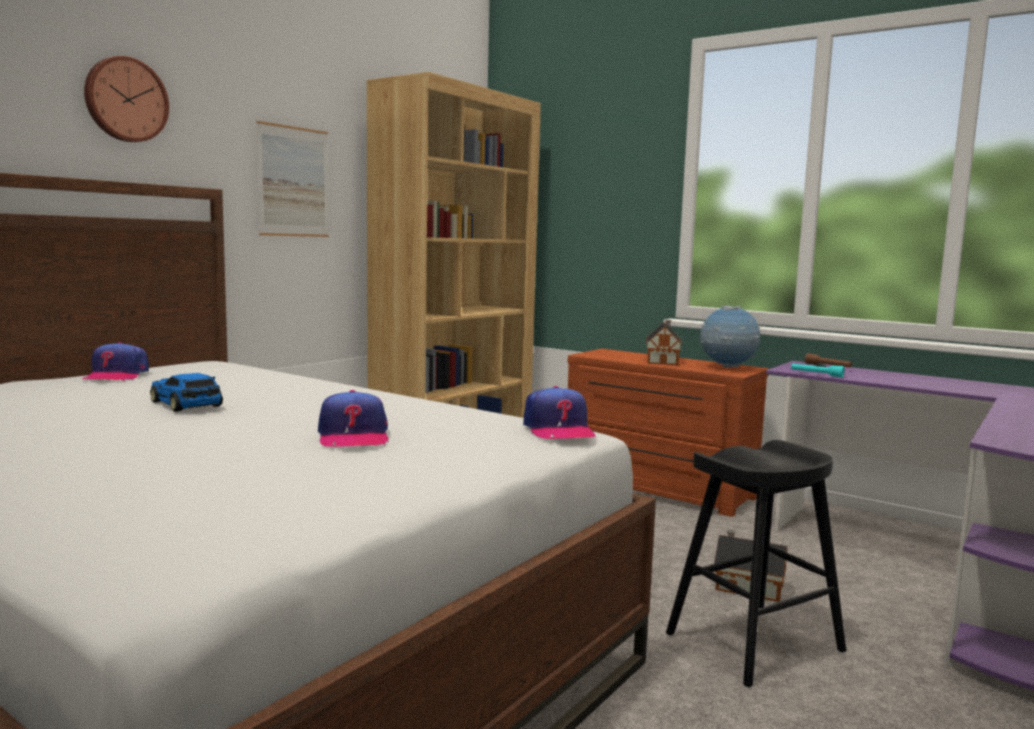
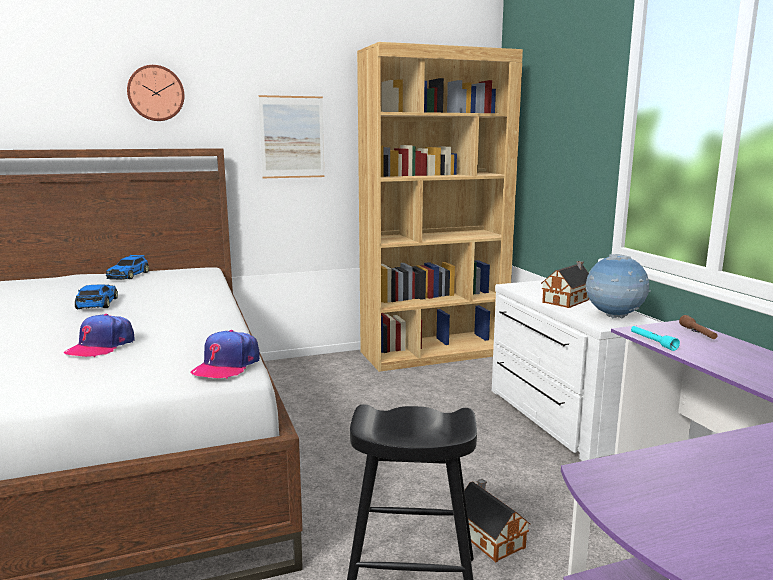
camera: 35 degrees right, 5 degrees up
cap [82,342,149,381] -> toy car [106,255,149,280]
brown dresser [568,349,769,517] -> white dresser [492,280,660,461]

